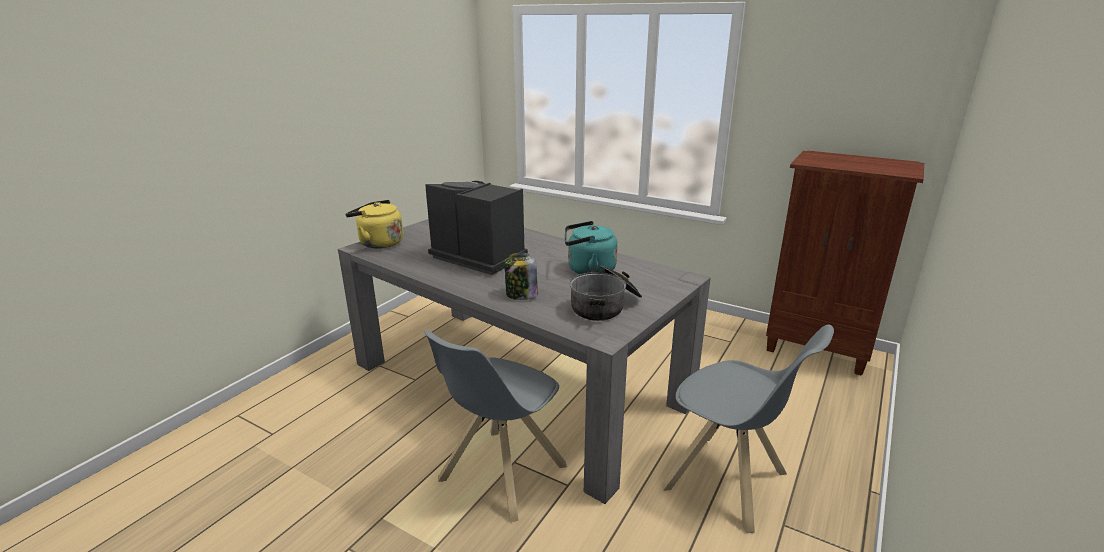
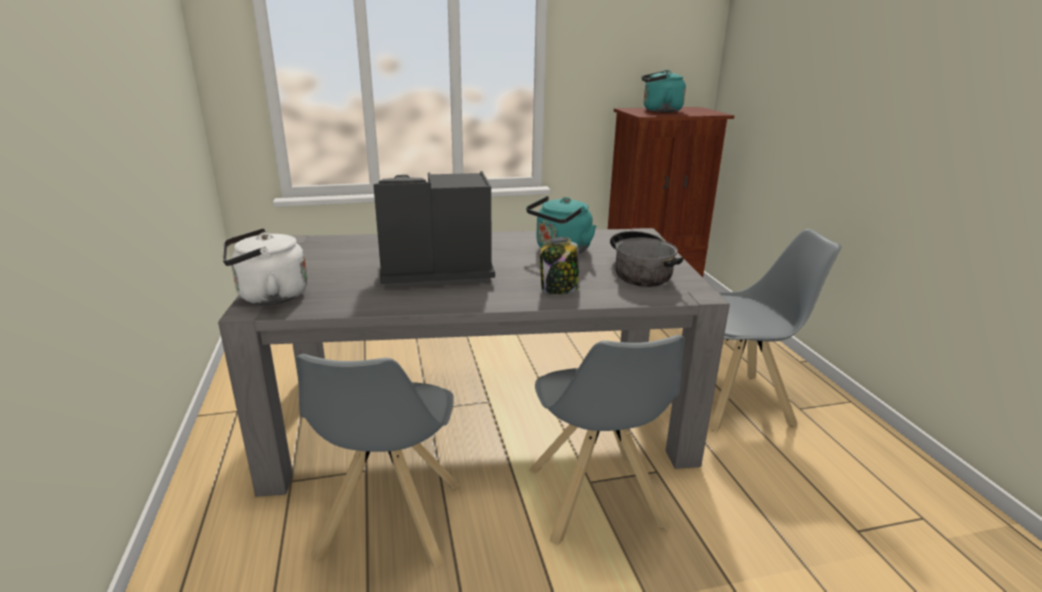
camera: 45 degrees left, 0 degrees up
yellow kettle [346,200,403,248] -> white kettle [222,228,308,305]
none -> grey chair [296,354,461,568]
none -> turquoise kettle [642,70,686,112]

